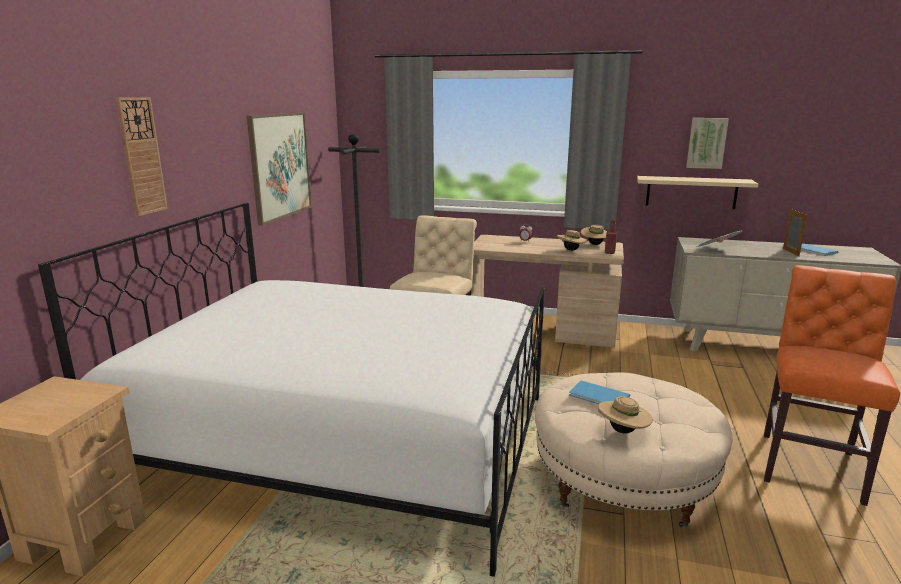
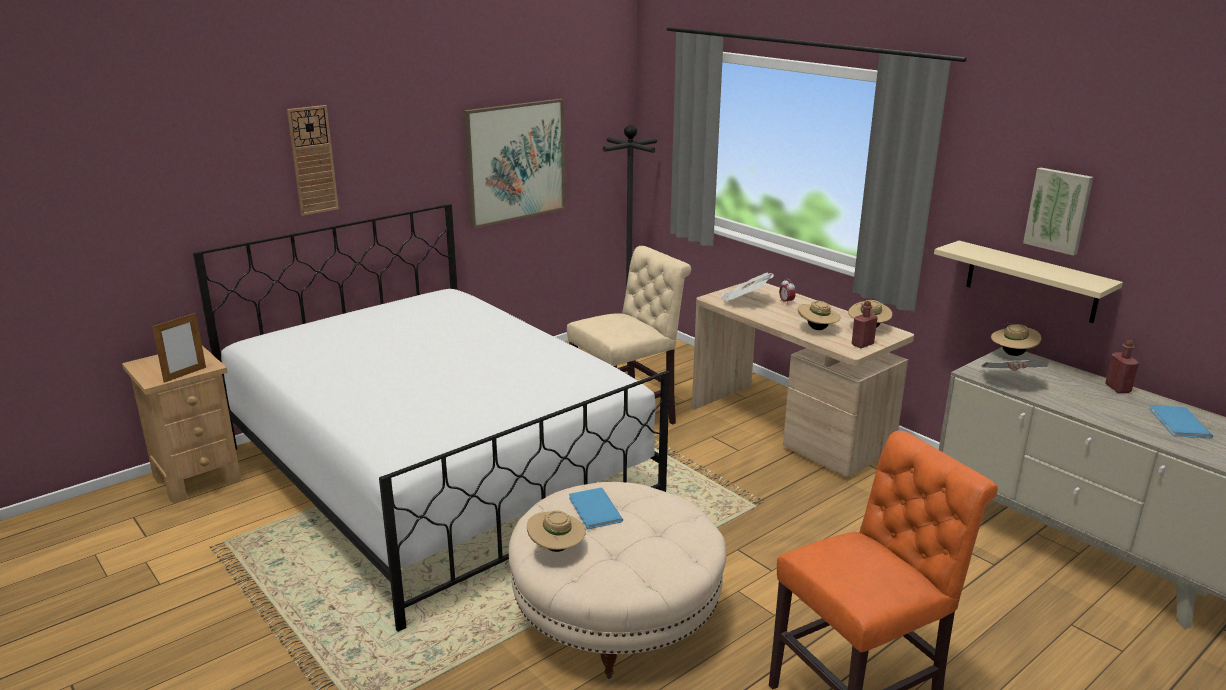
camera: 35 degrees right, 5 degrees up
picture frame [783,208,807,257] -> picture frame moved to [152,313,206,383]
none -> newspaper [720,273,774,303]
none -> beige hat [991,321,1042,356]
none -> red bottle [1105,340,1139,393]

